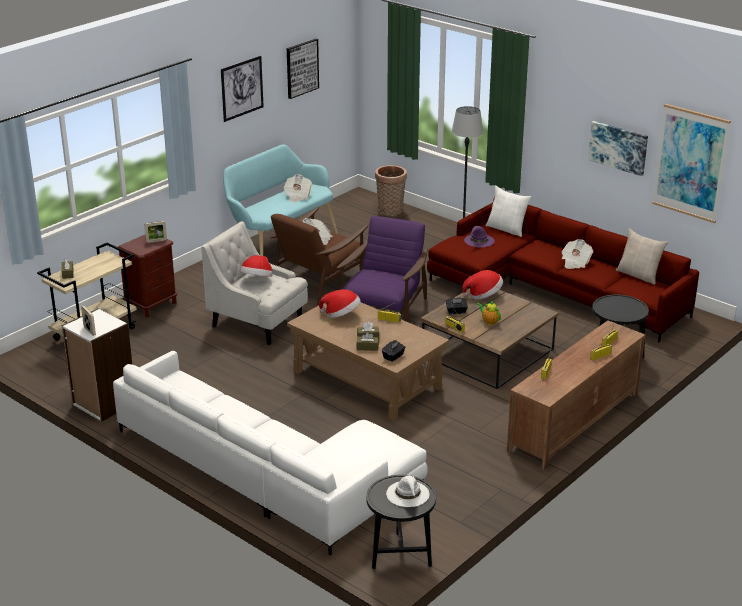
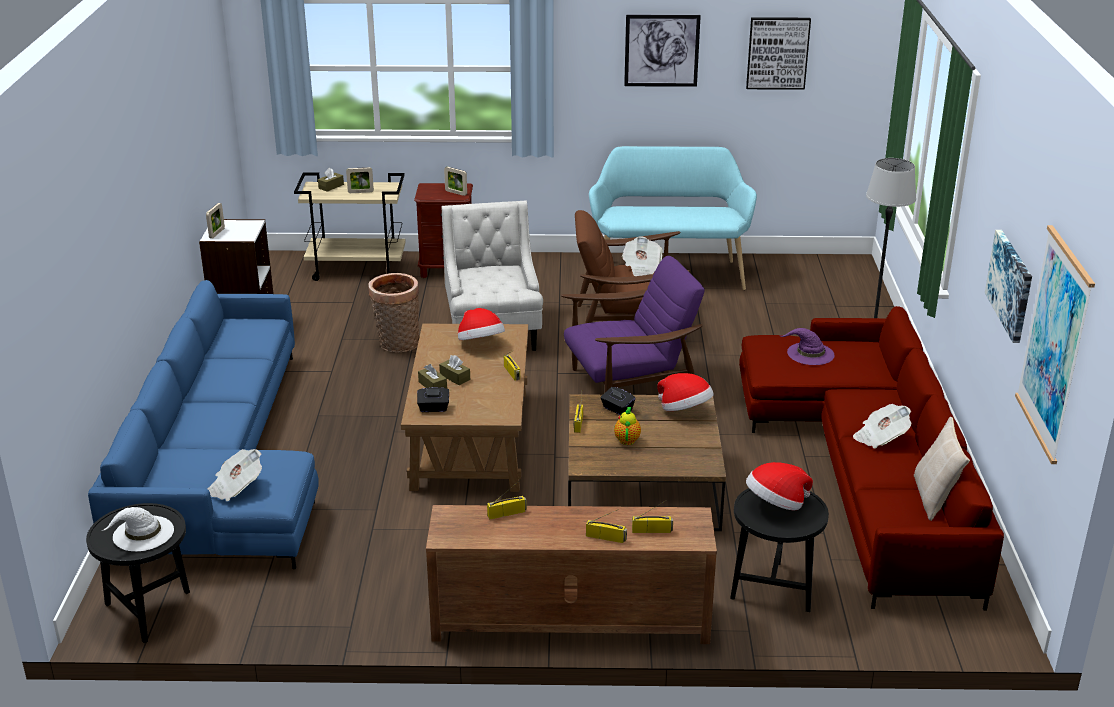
camera: 50 degrees right, 0 degrees up
white sofa [113,351,428,555] -> blue sofa [88,280,319,569]
hat [240,255,273,277] -> hat moved to [746,462,813,510]
newspaper [284,174,313,202] -> newspaper moved to [208,449,262,501]
basket [375,165,407,216] -> basket moved to [368,273,419,353]
white pillow [486,186,532,237] -> none
none -> picture frame [346,167,374,193]

